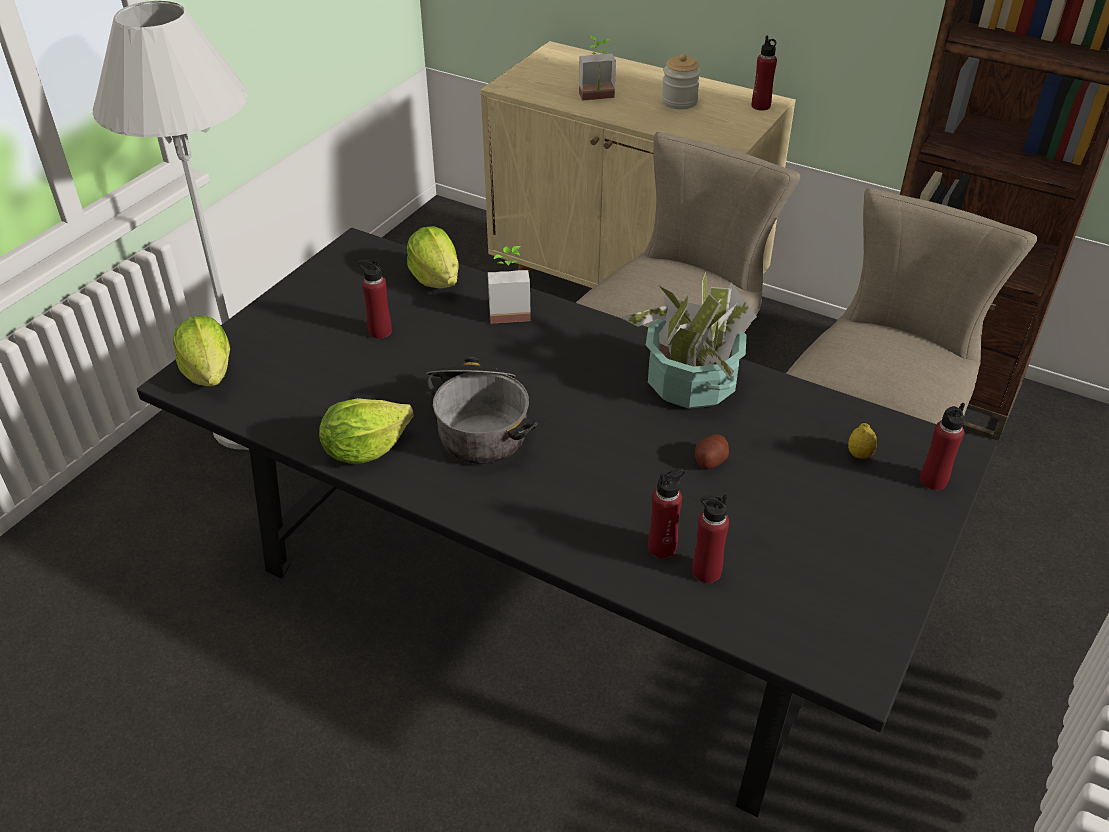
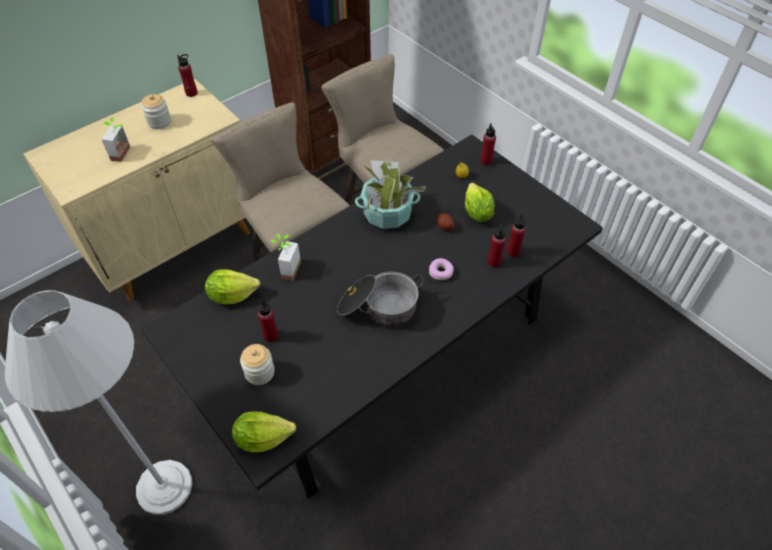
camera: 70 degrees left, 10 degrees up
lettuce [319,398,414,464] -> lettuce moved to [465,183,495,222]
none -> jar [240,344,275,385]
none -> donut [429,258,454,280]

